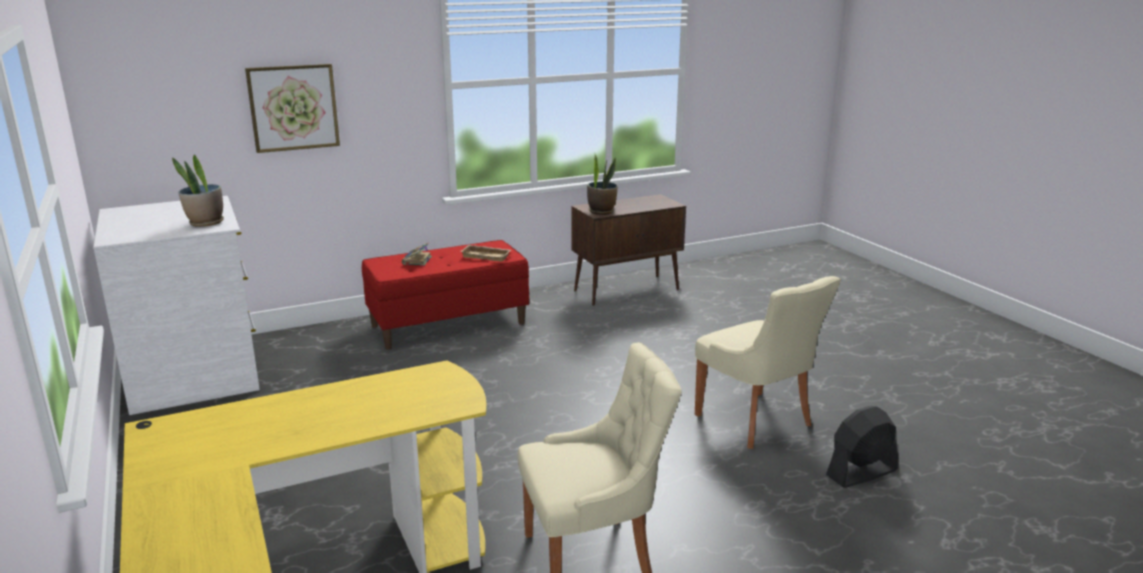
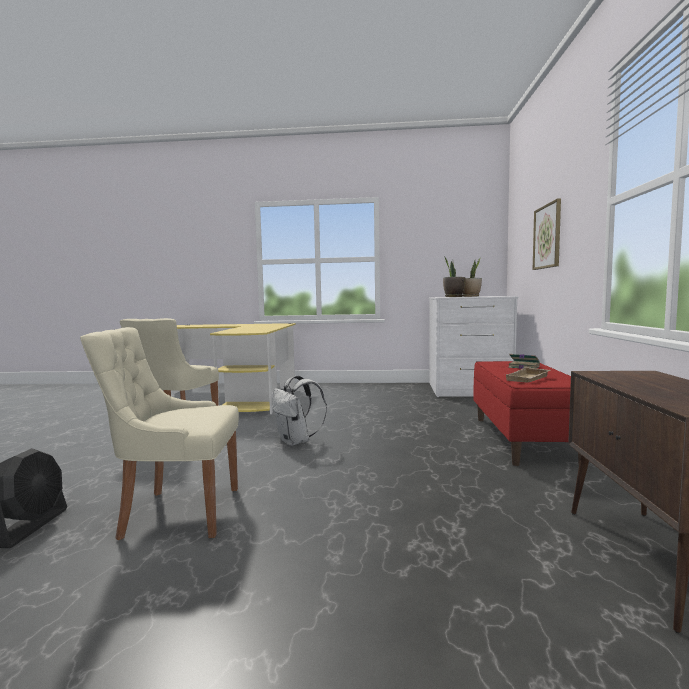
camera: 120 degrees right, 15 degrees down
potted plant [587,154,618,215] -> potted plant moved to [463,259,482,297]
none -> white backpack [272,376,327,446]

